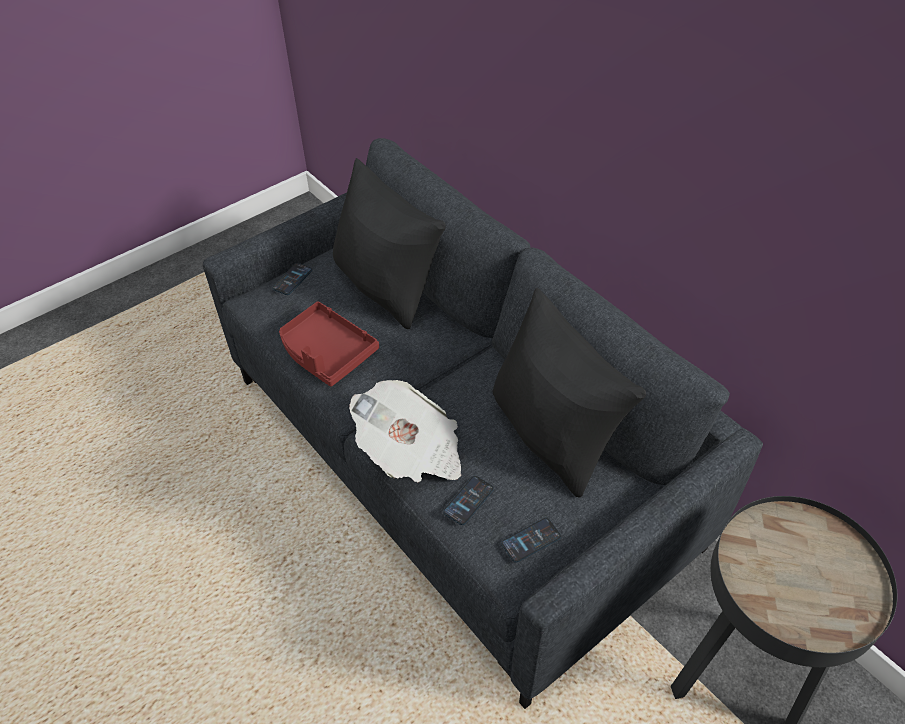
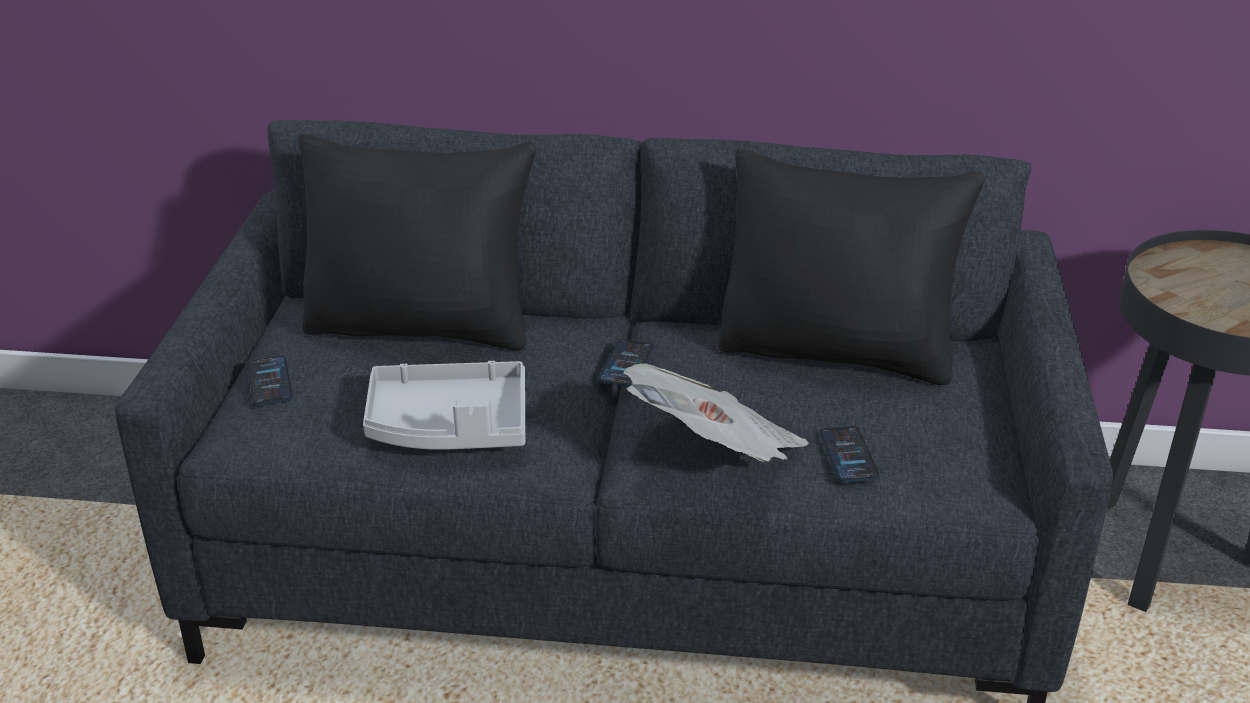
camera: 45 degrees left, 15 degrees down
red tray [279,301,379,387] -> grey tray [363,361,525,450]
phone [501,518,561,563] -> phone moved to [599,339,653,387]

